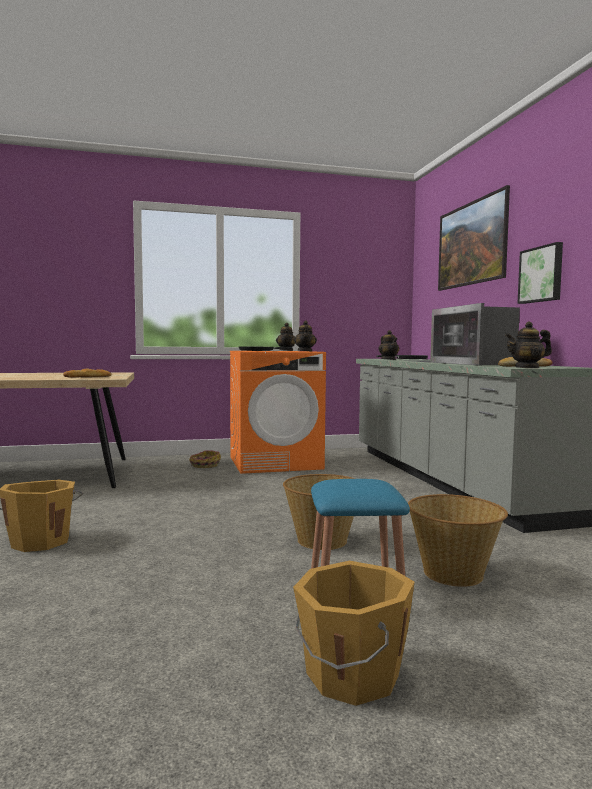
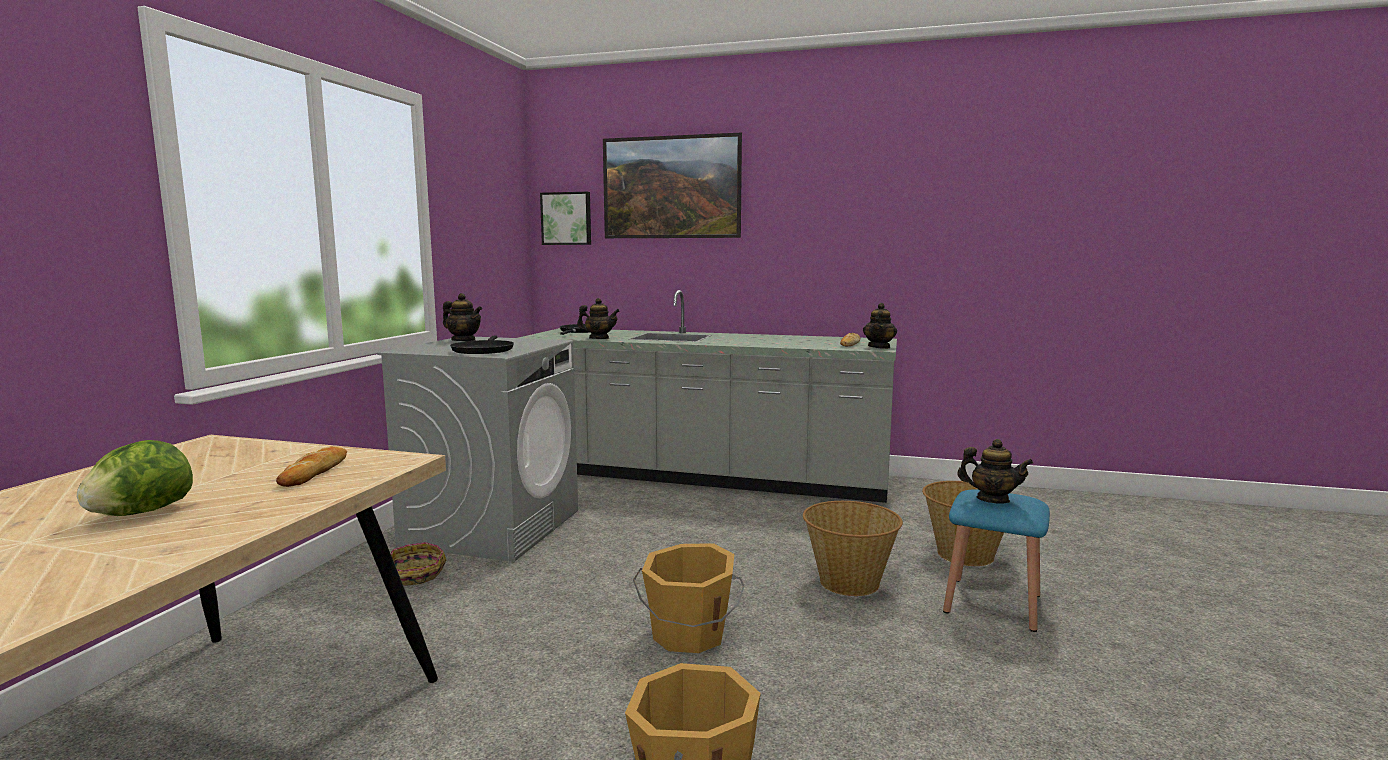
camera: 60 degrees left, 5 degrees up
orange washing machine [230,351,326,474] -> grey washing machine [377,337,578,562]
orange bucket [293,561,415,706] -> orange bucket moved to [633,543,744,653]
teapot [294,321,317,352] -> teapot moved to [957,439,1033,504]
microwave [430,303,520,366] -> none
picture [517,242,563,304] -> picture moved to [540,192,591,245]
none -> lettuce [77,440,193,516]

